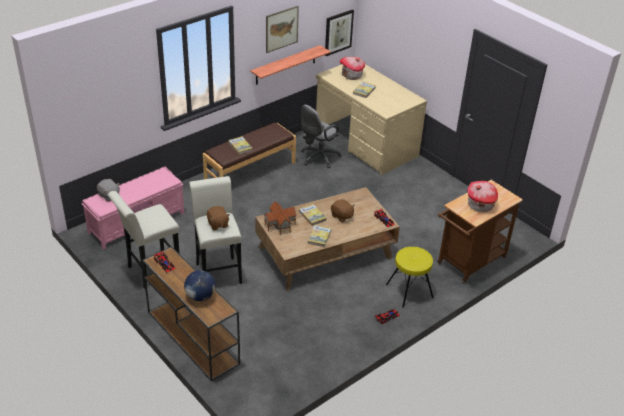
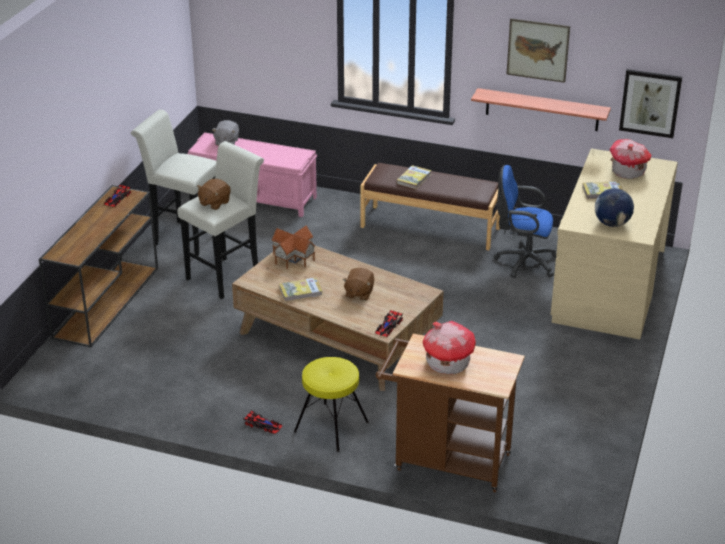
camera: 60 degrees right, 5 degrees down
globe [184,270,215,301] -> globe moved to [595,188,634,227]
book [299,204,326,226] -> none
grey office chair [301,105,342,168] -> blue office chair [494,165,557,278]

